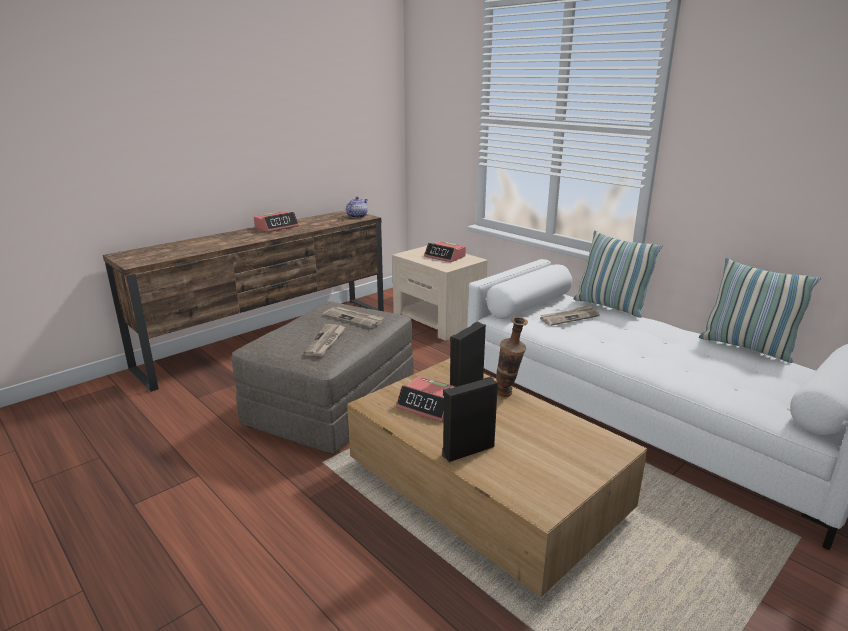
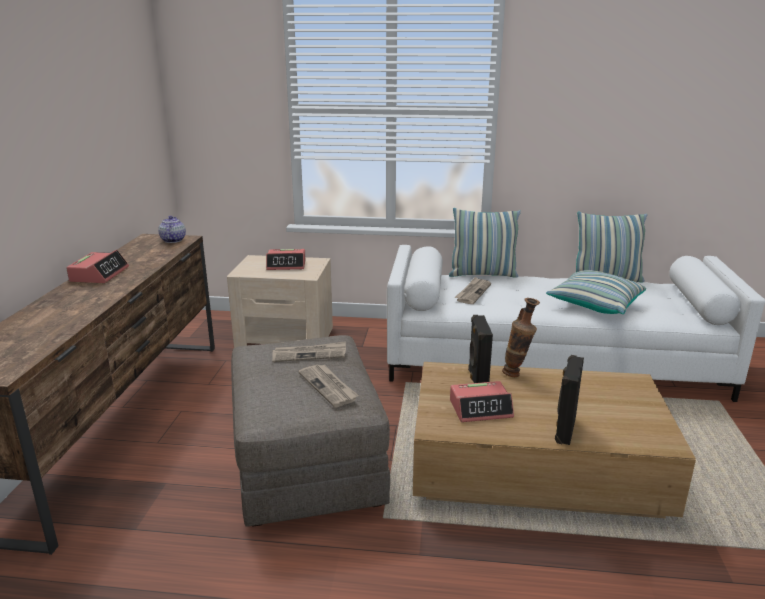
camera: 40 degrees left, 0 degrees up
none -> pillow [546,270,646,314]

